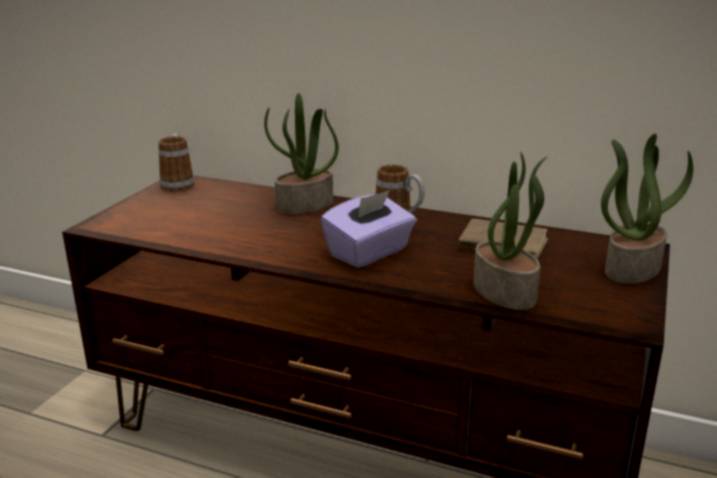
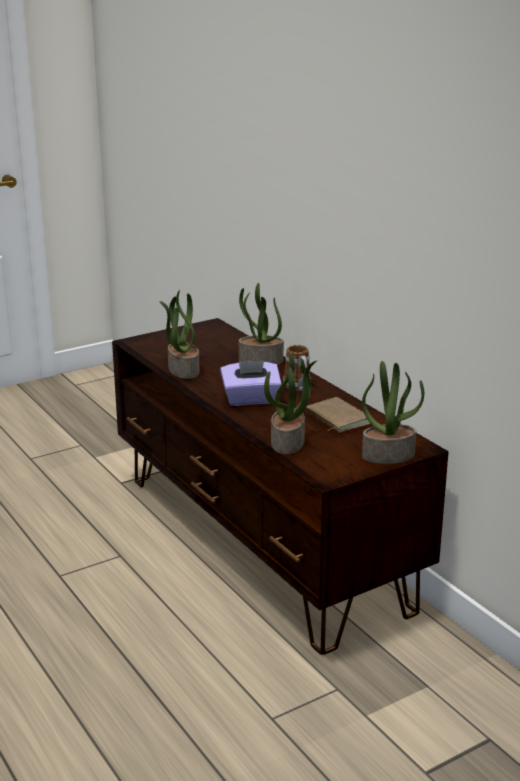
camera: 35 degrees right, 0 degrees up
mug [158,133,195,192] -> none
none -> potted plant [159,290,200,379]

